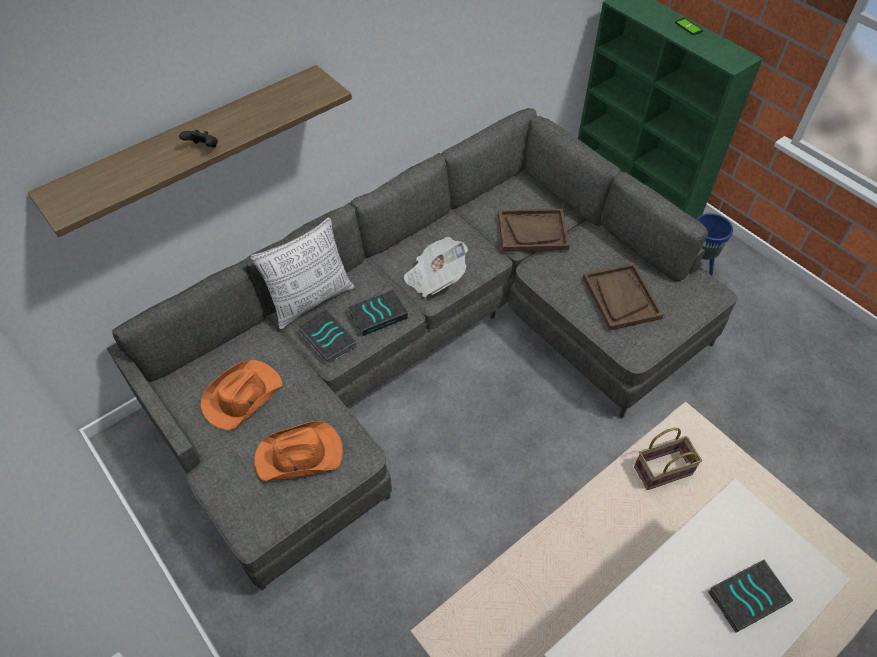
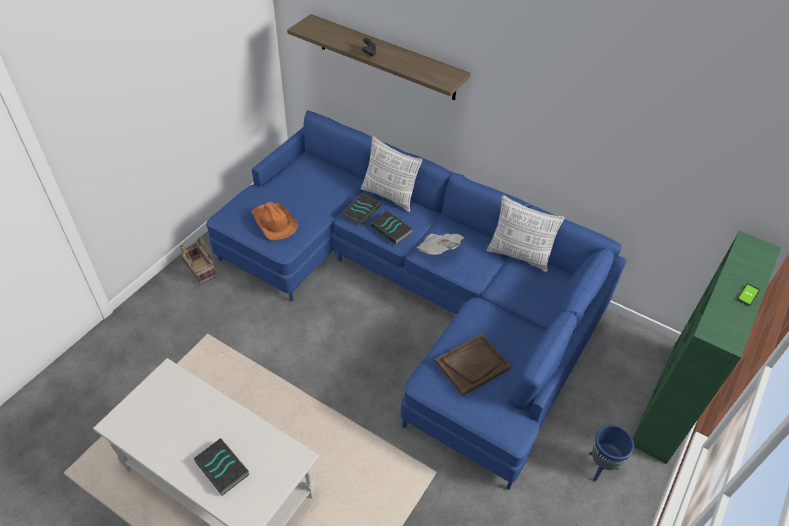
camera: 70 degrees right, 5 degrees down
grey sofa [107,108,738,590] -> blue sofa [206,110,627,490]
orange hat [200,360,282,430] -> none
brown tray [498,209,570,252] -> none
basket [634,428,702,490] -> basket moved to [180,237,216,285]
none -> pillow [487,195,565,273]

